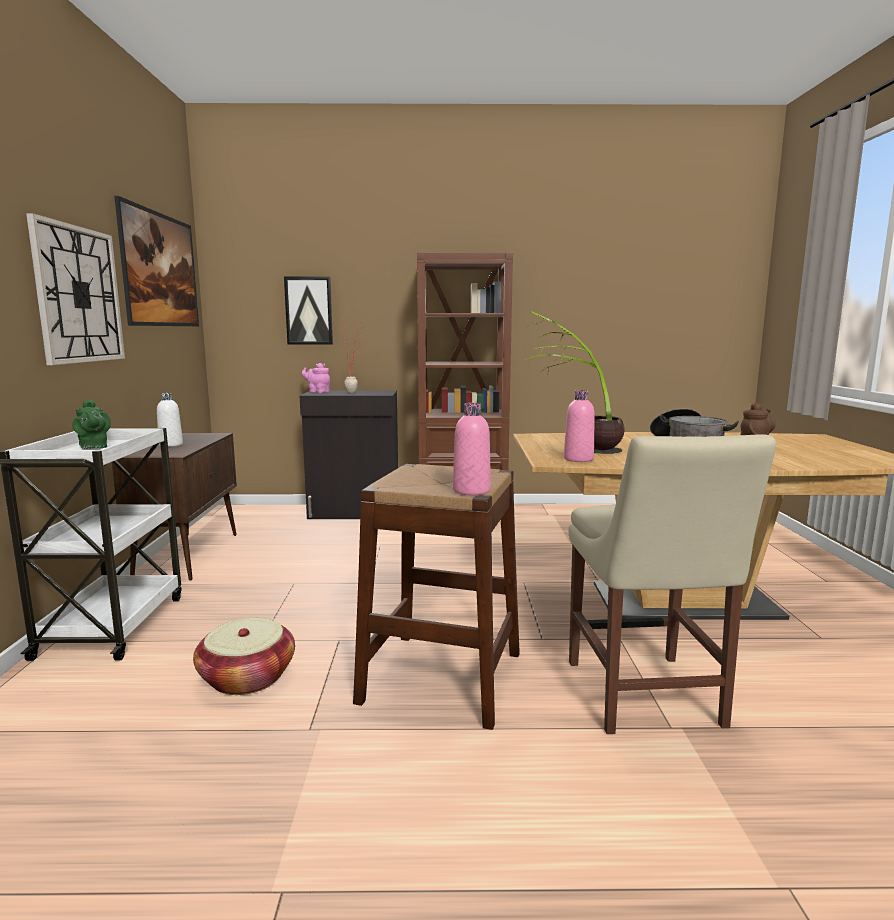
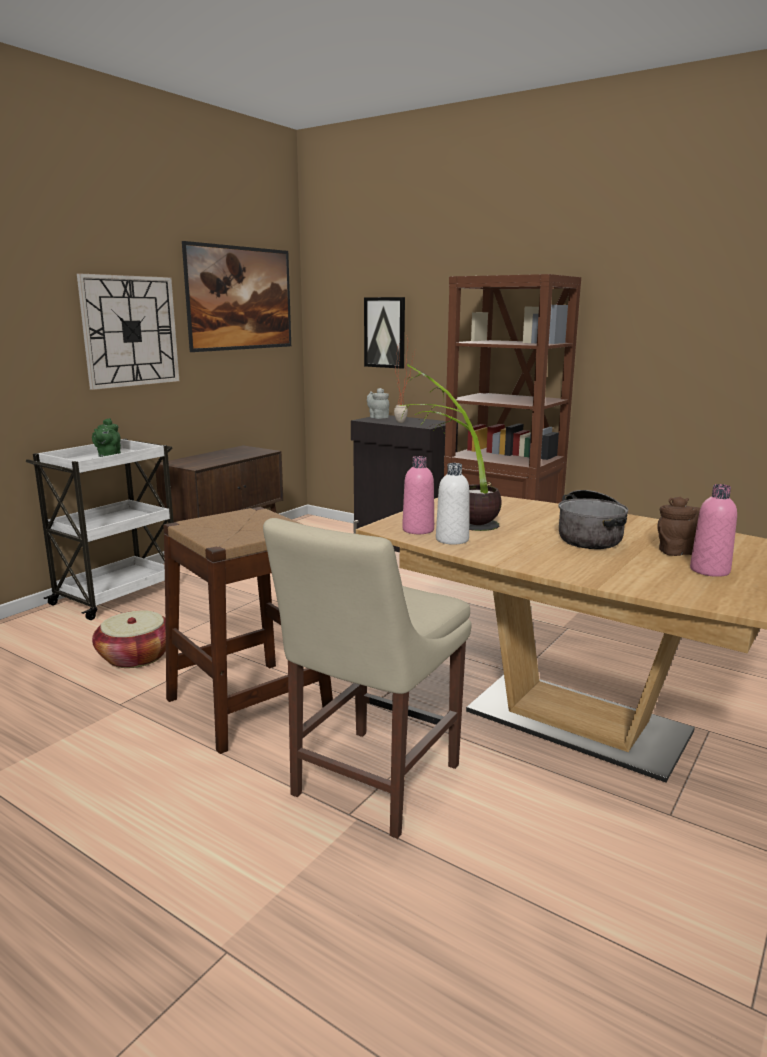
camera: 35 degrees right, 5 degrees up
white bottle [157,393,183,447] -> white bottle moved to [436,463,469,545]
pink teapot [302,363,330,393] -> grey teapot [367,388,389,419]
pink bottle [453,403,491,495] -> pink bottle moved to [690,484,737,577]

